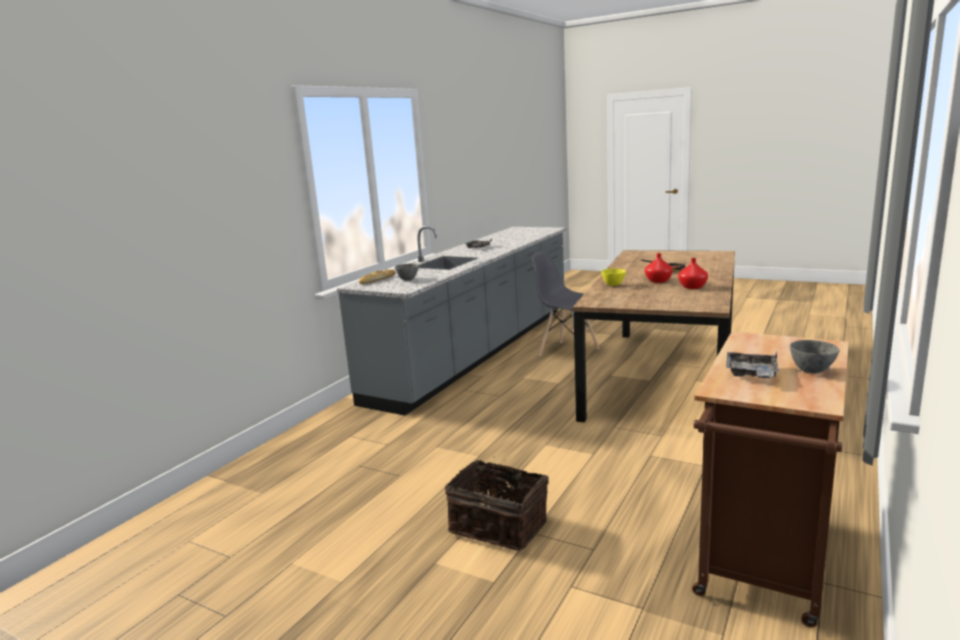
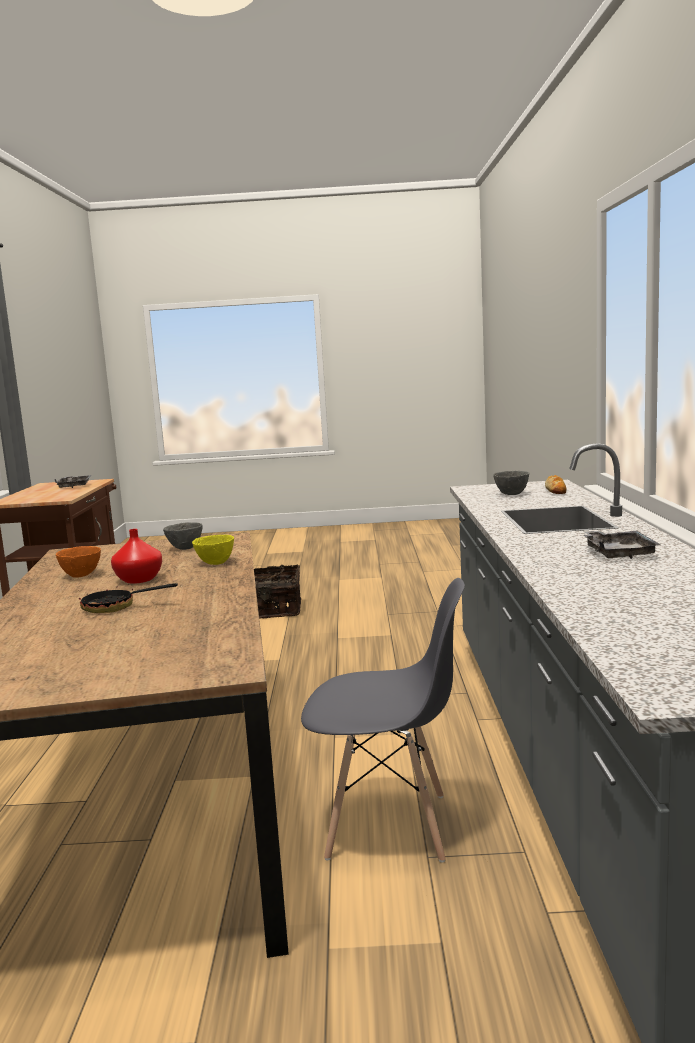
camera: 150 degrees right, 5 degrees down
red vase [678,258,708,289] -> orange bowl [56,546,101,578]
grey bowl [790,340,840,374] -> grey bowl moved to [163,522,203,550]

